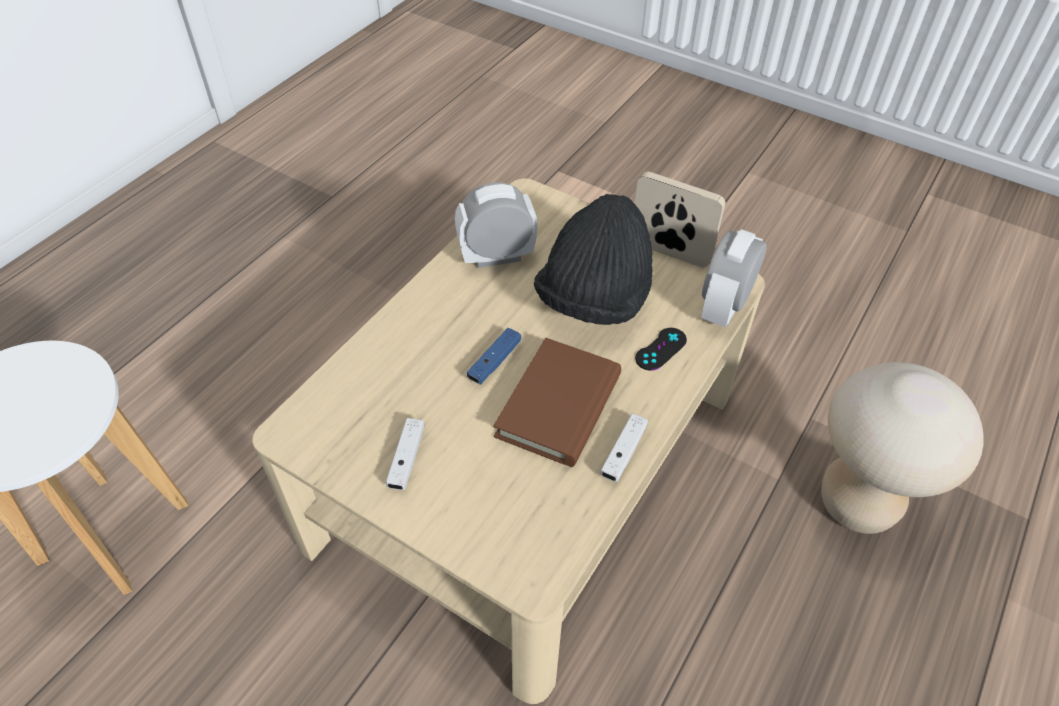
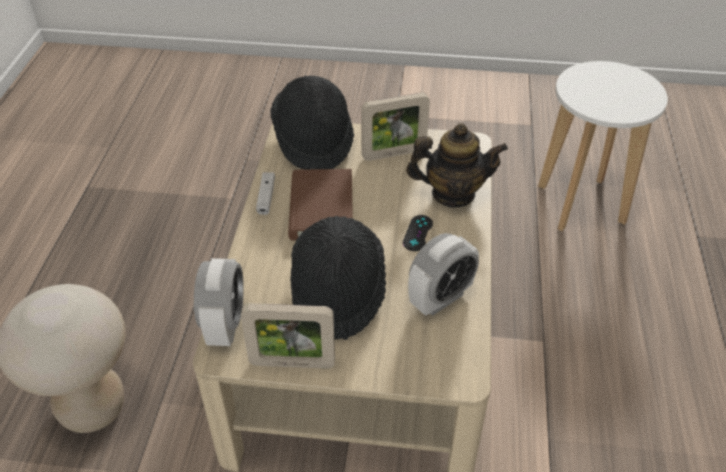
camera: 155 degrees right, 5 degrees down
white game controller [386,418,424,490] -> picture frame [361,93,430,161]
blue game controller [467,328,521,384] -> none
black game controller [635,328,687,371] -> black game controller moved to [403,215,433,251]
none -> black hat [270,76,354,169]
none -> teapot [406,123,508,208]

